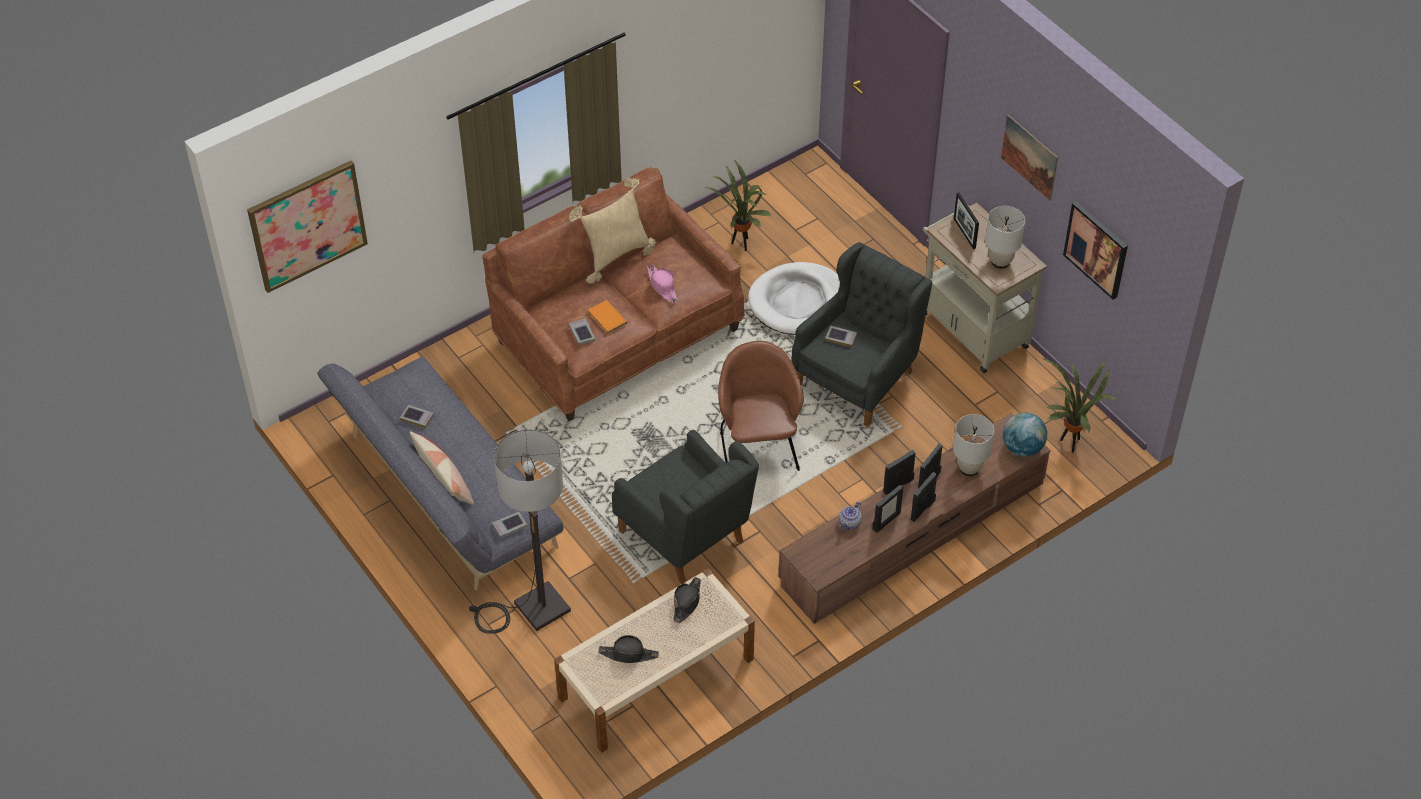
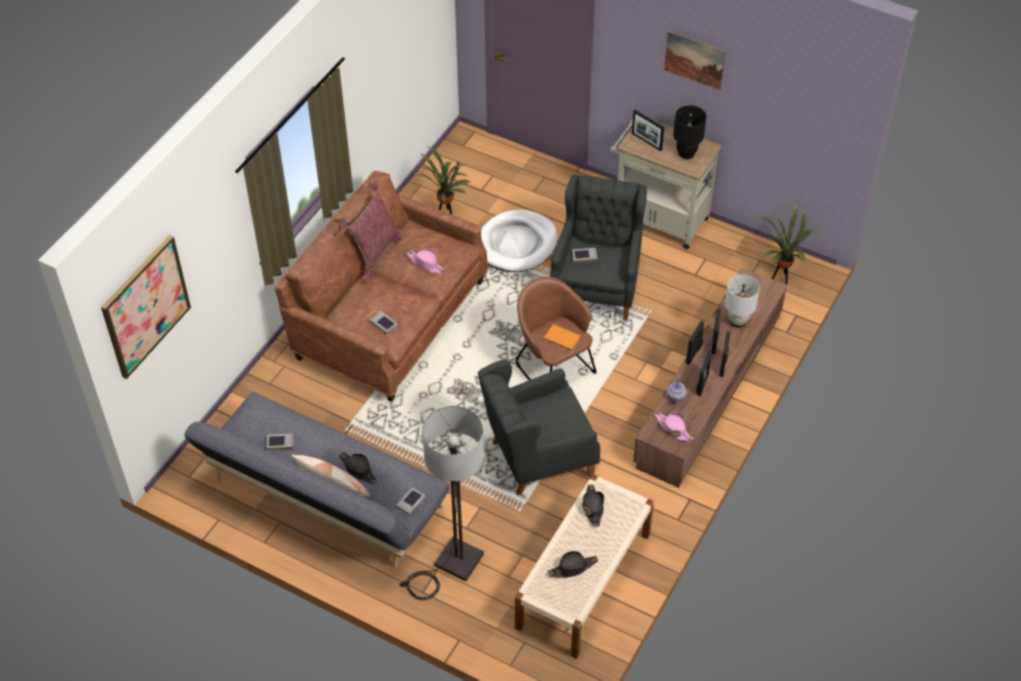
camera: 25 degrees left, 0 degrees up
beige pillow [569,177,657,284] -> red pillow [338,181,402,282]
orange book [588,300,627,334] -> orange book moved to [543,324,581,352]
grey armchair [612,430,759,584] -> grey armchair turned 135 degrees clockwise [478,360,600,496]
white table lamp [985,206,1025,269] -> black table lamp [673,105,706,159]
globe [1003,412,1047,457] -> none
picture [1063,201,1128,300] -> none
none -> black hat [339,451,378,485]
none -> pink hat [655,411,694,442]

